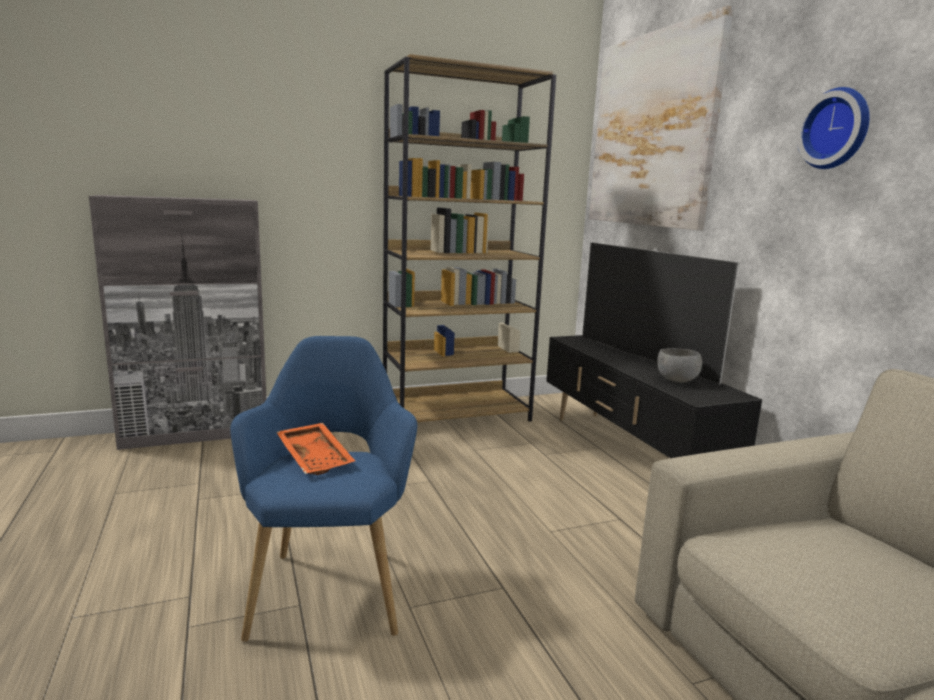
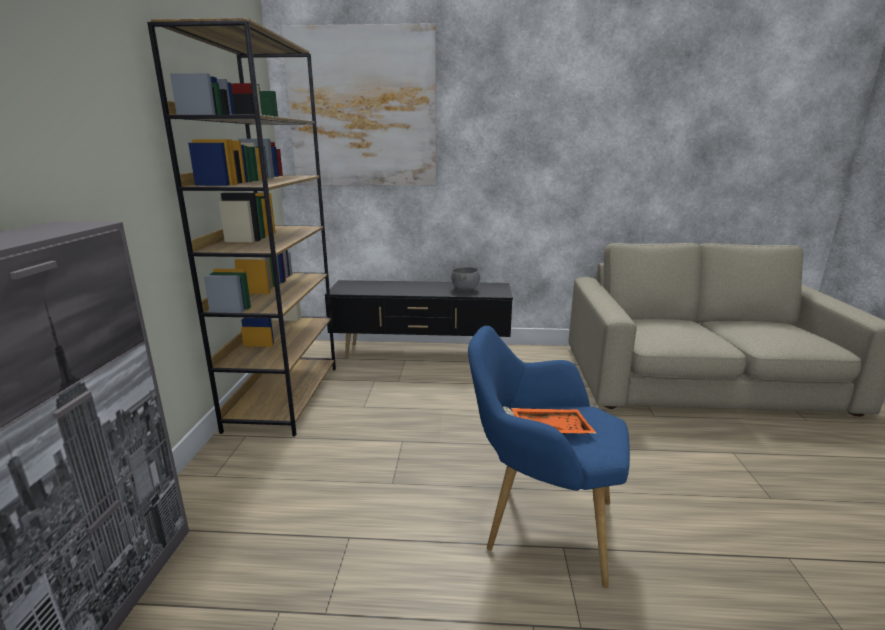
camera: 65 degrees left, 5 degrees up
television [582,242,739,384] -> none
wall clock [797,87,870,169] -> none

